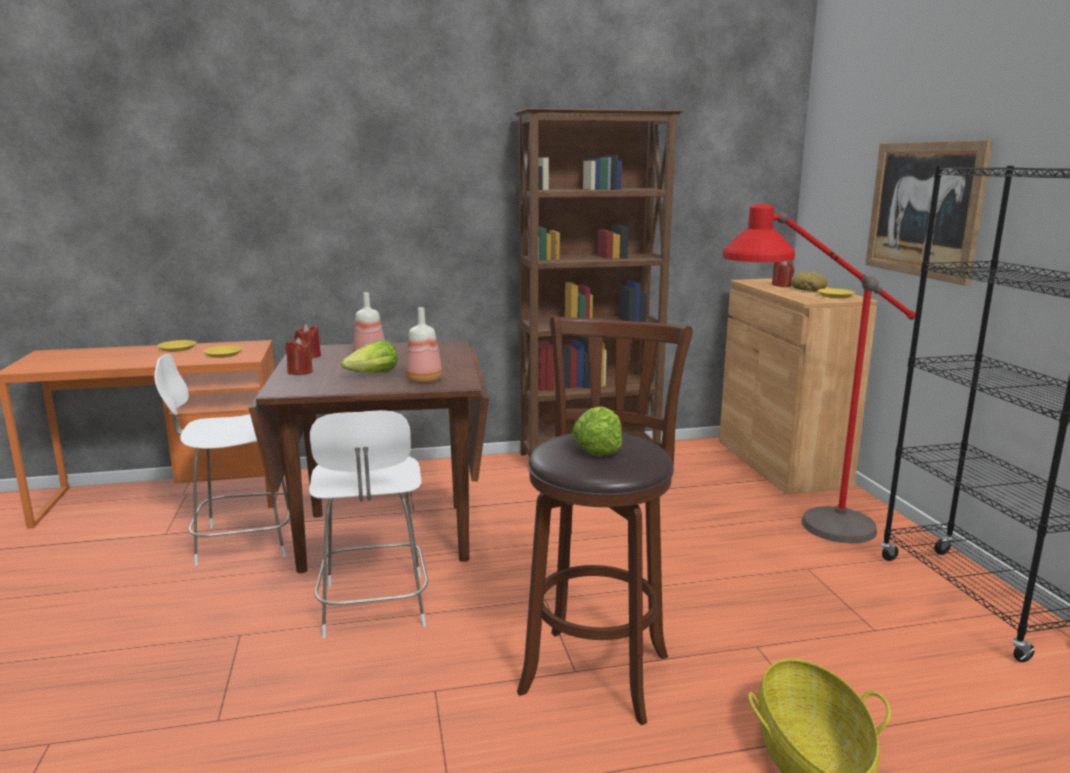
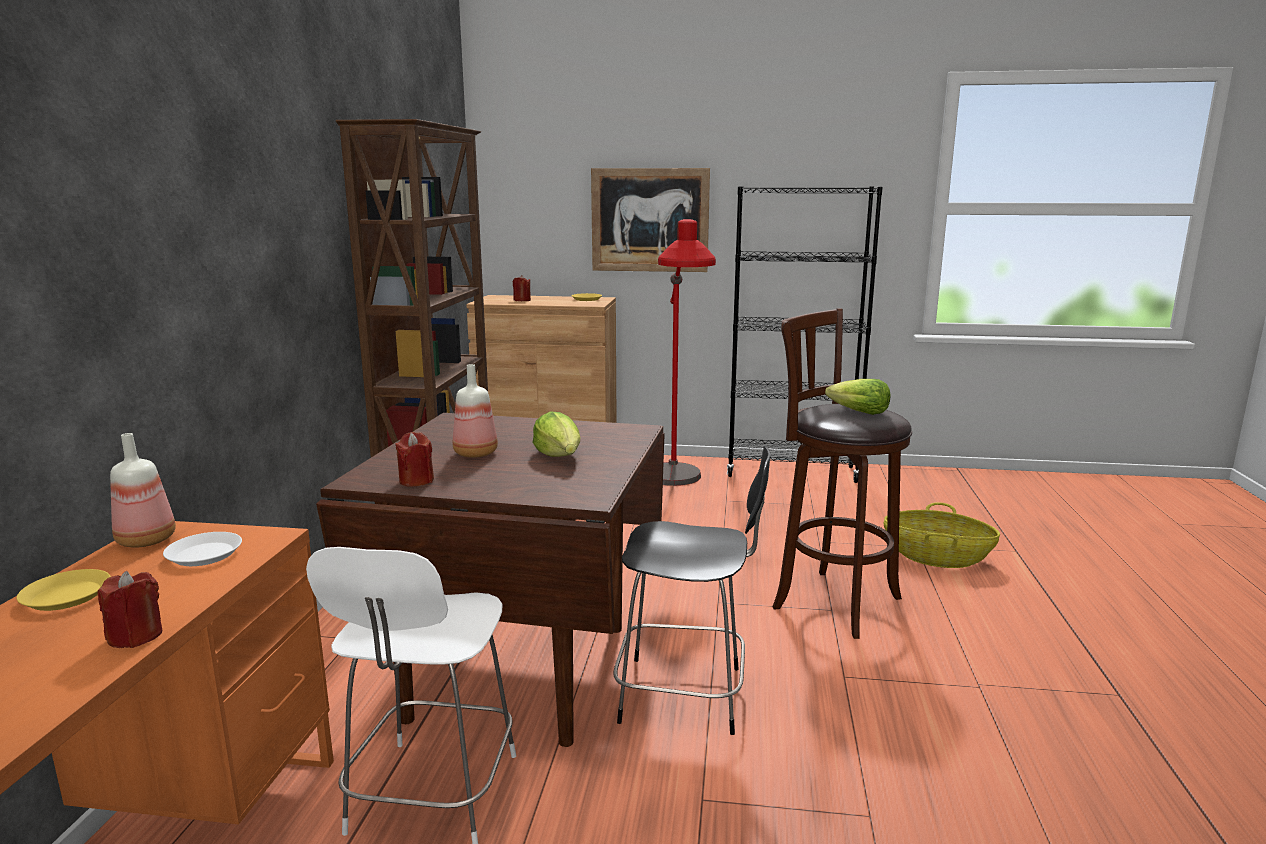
camera: 70 degrees left, 0 degrees up
yellow plate [203,345,243,358] -> white plate [163,532,242,566]
red candle [286,337,313,375] -> red candle moved to [98,571,162,648]
white chair [309,410,428,638] -> black chair [613,446,771,735]
bottle [406,307,442,384] -> bottle moved to [110,433,176,548]
bread [792,271,827,291] -> none

